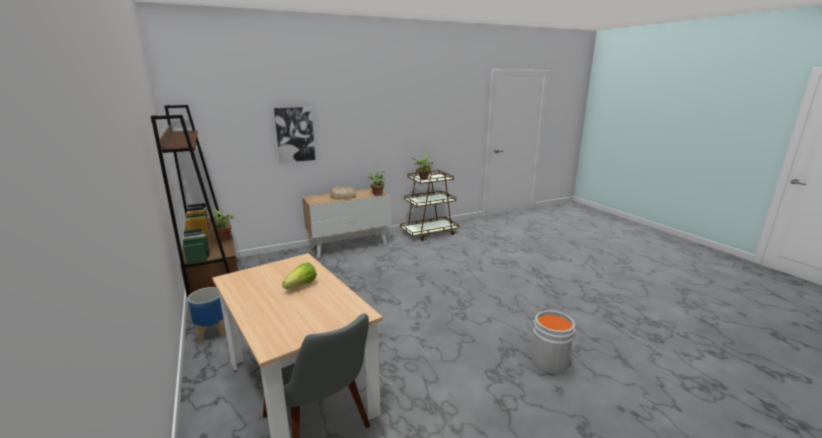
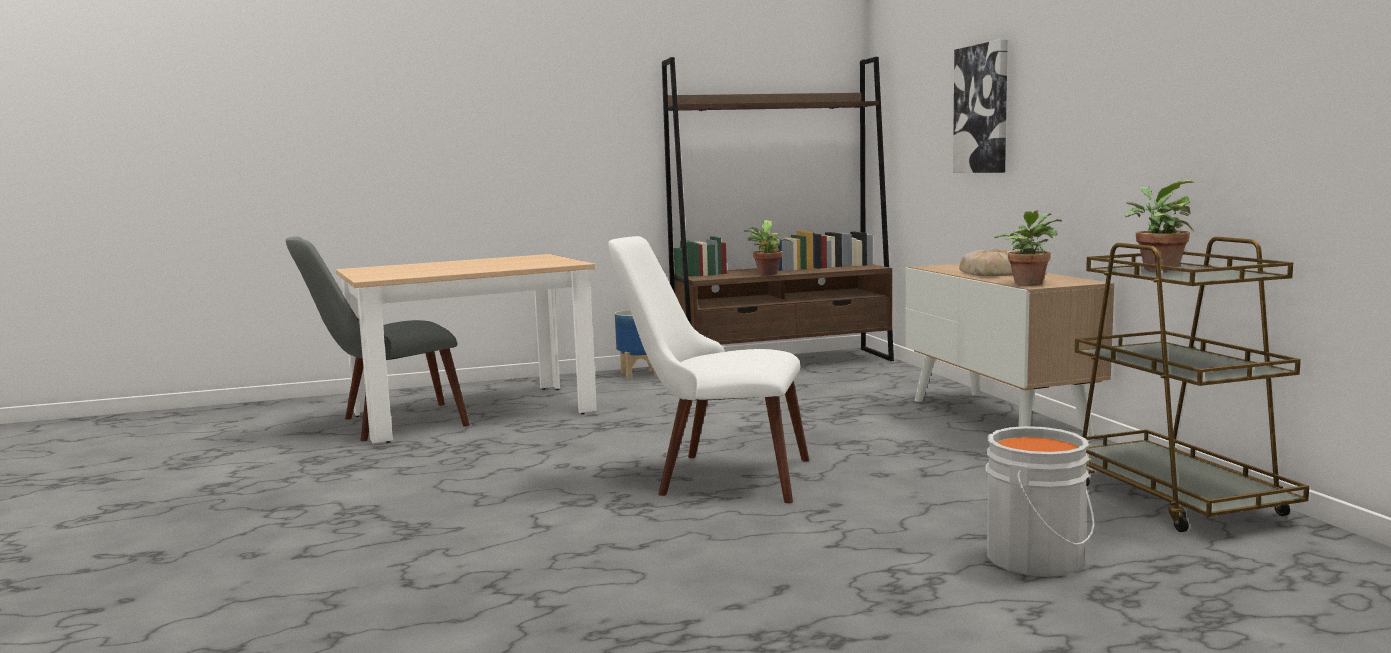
camera: 100 degrees right, 10 degrees down
lettuce [282,263,317,289] -> none
grey bucket [527,310,583,374] -> grey bucket moved to [986,426,1095,577]
none -> white chair [608,236,809,503]

